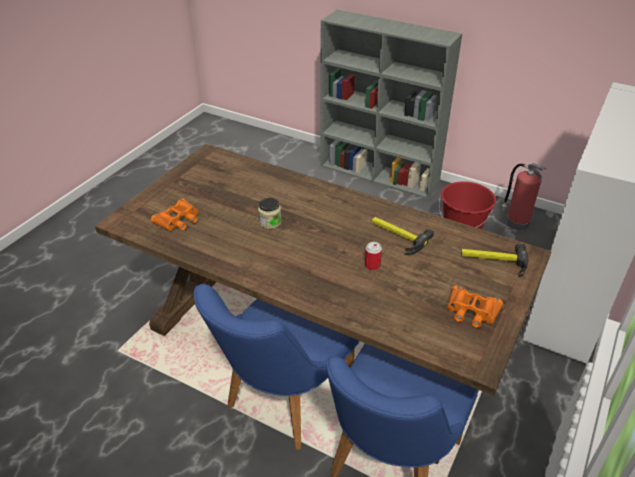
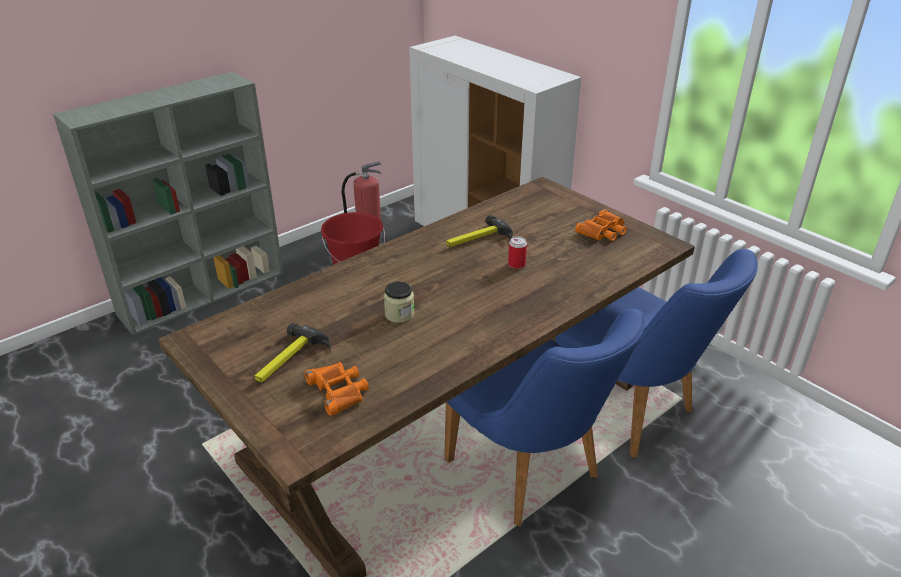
camera: 70 degrees left, 5 degrees down
hammer [461,243,528,277] -> hammer moved to [255,322,331,383]

